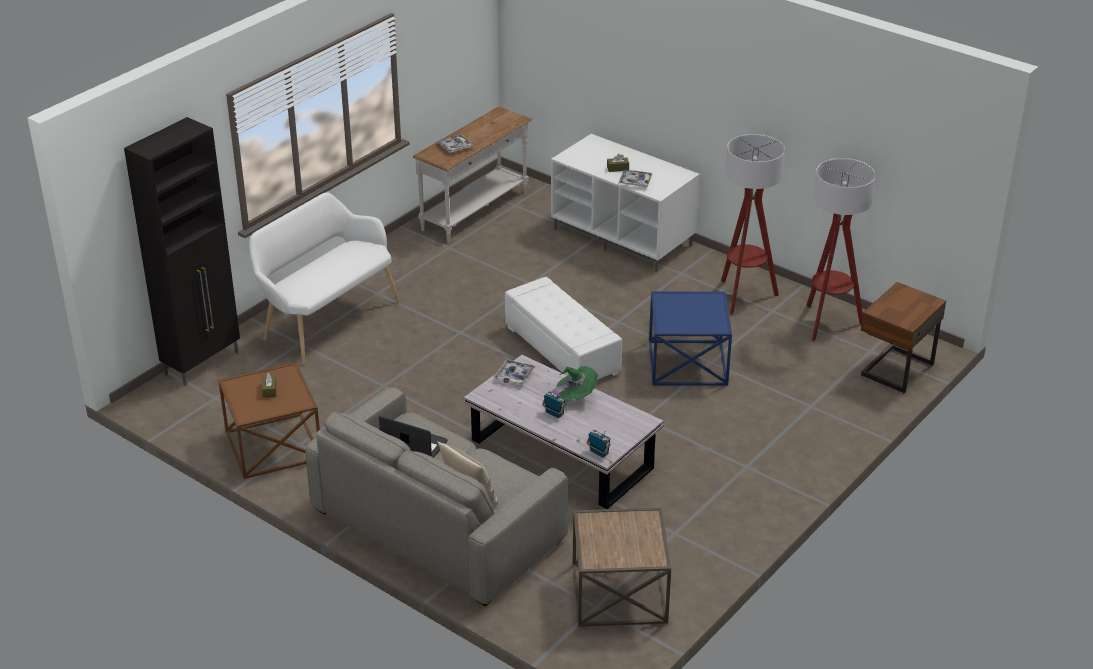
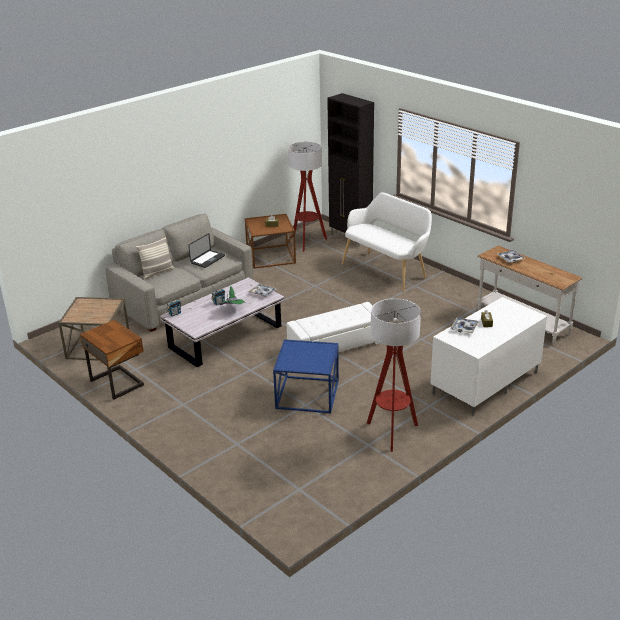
camera: 100 degrees right, 5 degrees down
floor lamp [806,158,876,341] -> floor lamp moved to [288,142,327,252]
brown nightstand [861,282,946,394] -> brown nightstand moved to [80,320,144,400]

